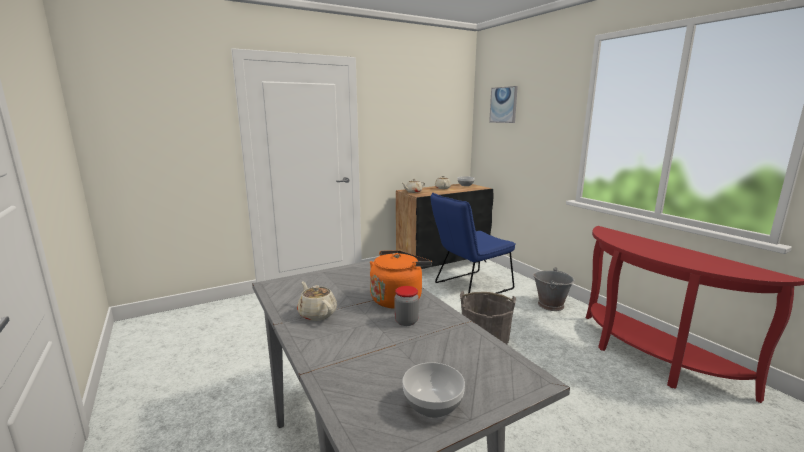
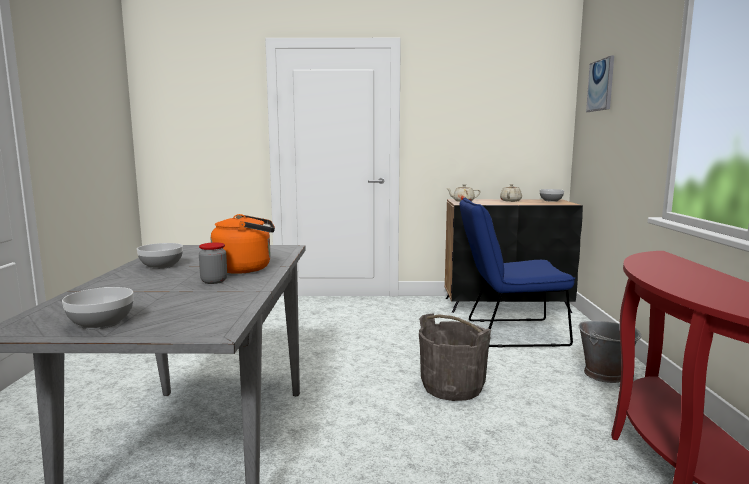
camera: 30 degrees right, 5 degrees down
beige teapot [297,282,337,321] -> bowl [137,243,183,269]

